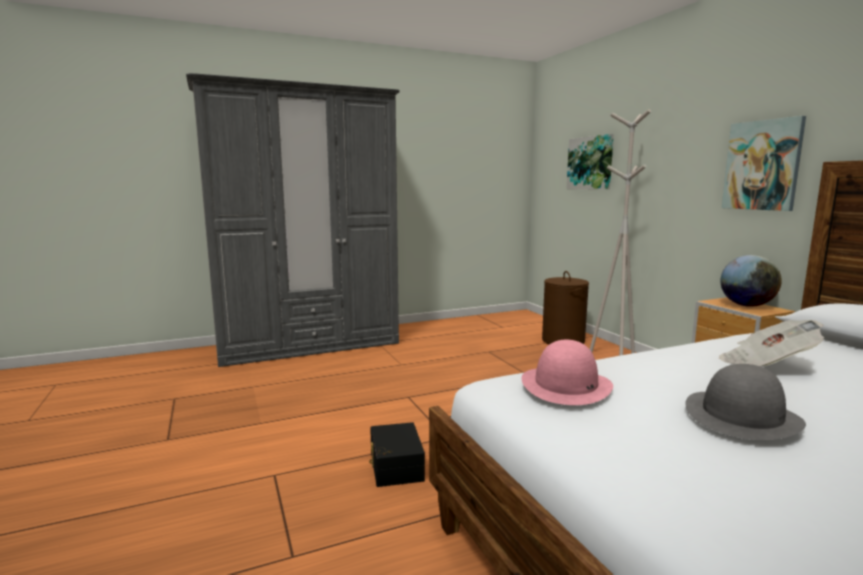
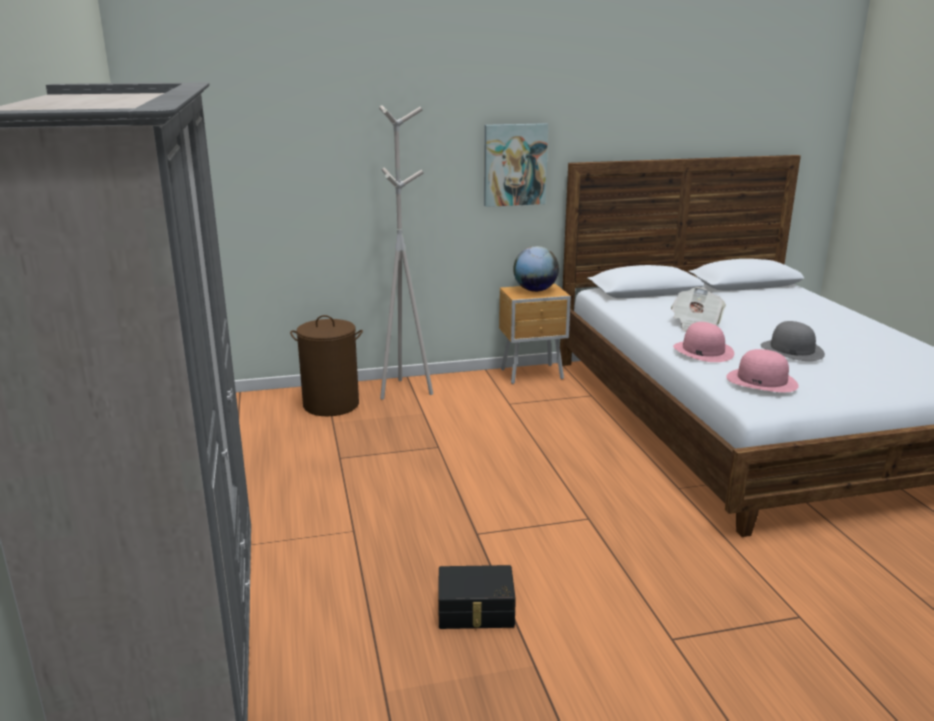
camera: 80 degrees left, 10 degrees up
black storage box [369,422,425,487] -> black storage box moved to [438,565,516,629]
picture [567,134,614,190] -> none
none -> pink hat [673,322,734,362]

